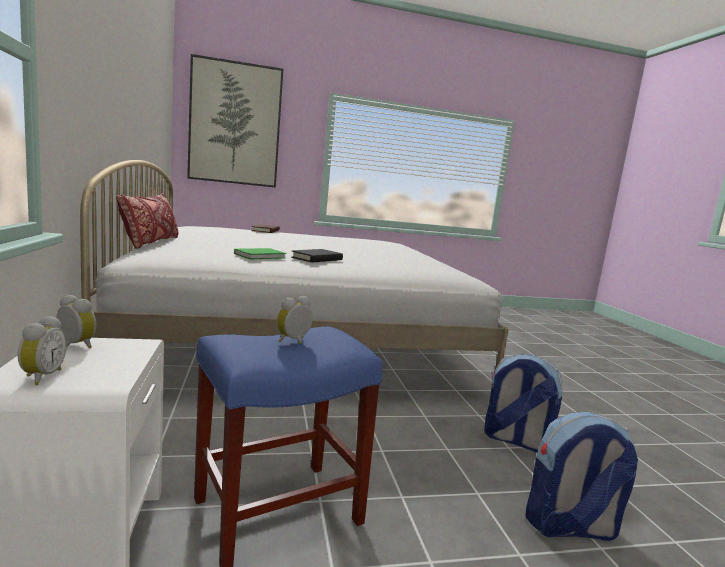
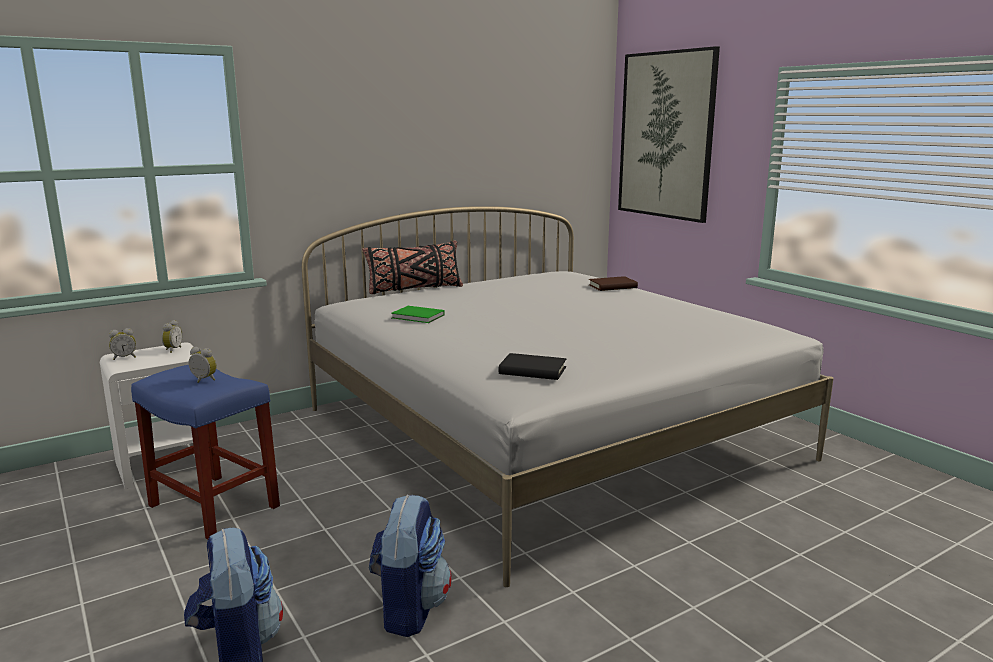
camera: 70 degrees right, 5 degrees up
red pillow [116,193,178,249] -> black pillow [362,241,463,294]
black book [291,249,343,262] -> black book moved to [499,353,566,380]

